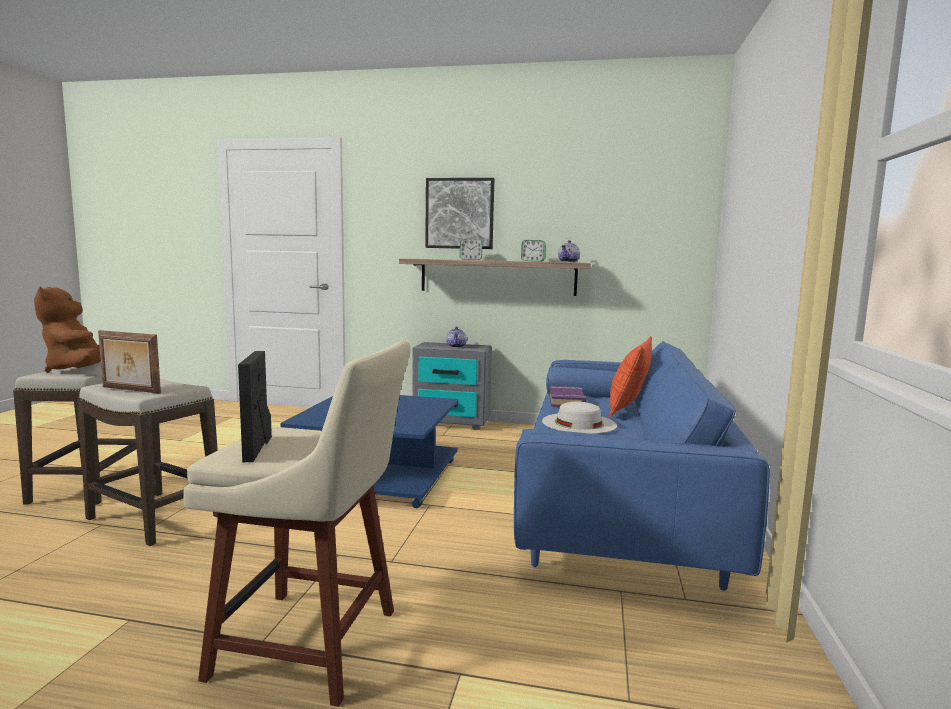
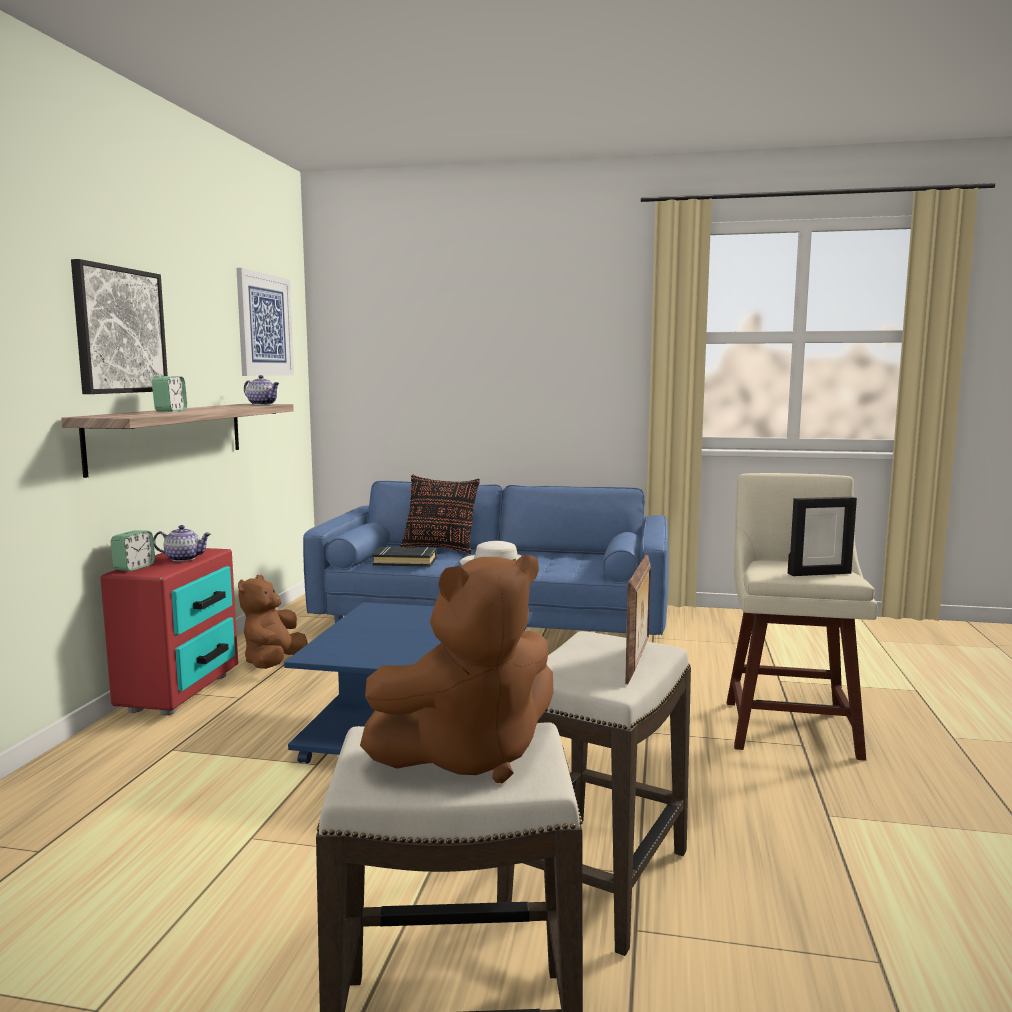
camera: 90 degrees left, 0 degrees up
grey nightstand [412,342,492,430] -> red nightstand [100,548,238,715]
alarm clock [521,240,546,262] -> alarm clock moved to [111,530,155,571]
purple book [549,386,586,407] -> black book [372,546,437,567]
orange pillow [609,336,652,417] -> black pillow [401,475,480,554]
none -> picture [236,268,294,376]
none -> brown plush toy [238,575,308,669]

